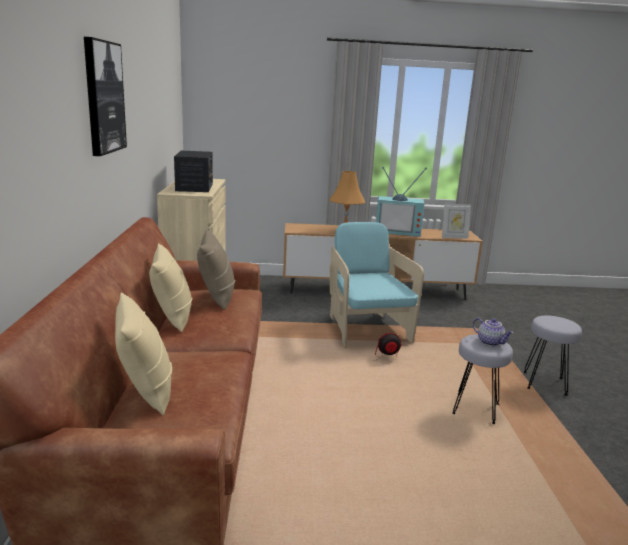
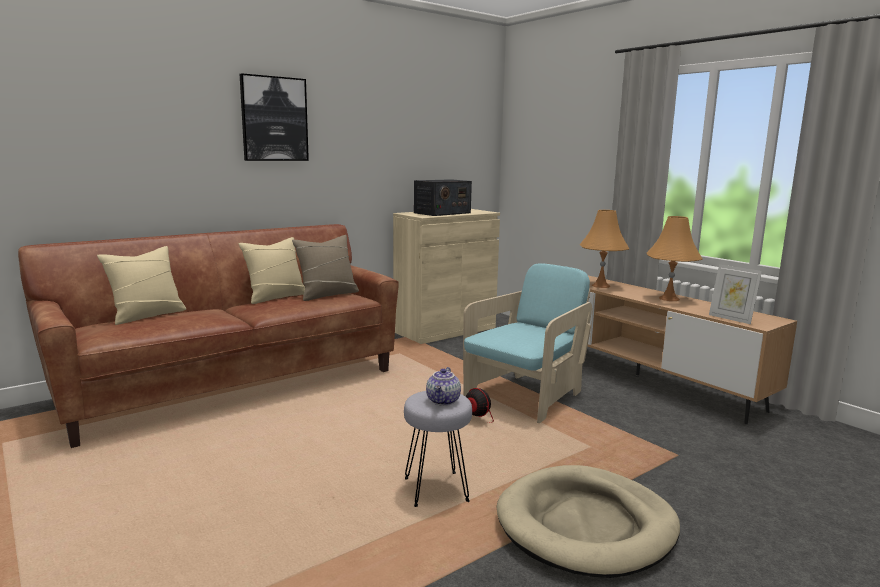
camera: 55 degrees right, 5 degrees down
television [376,166,427,237] -> orange table lamp [646,216,702,301]
grey stool [523,315,582,396] -> beige dog bed [497,465,680,578]

